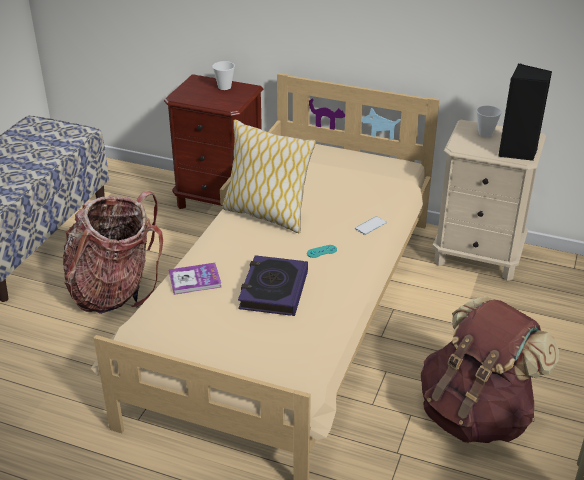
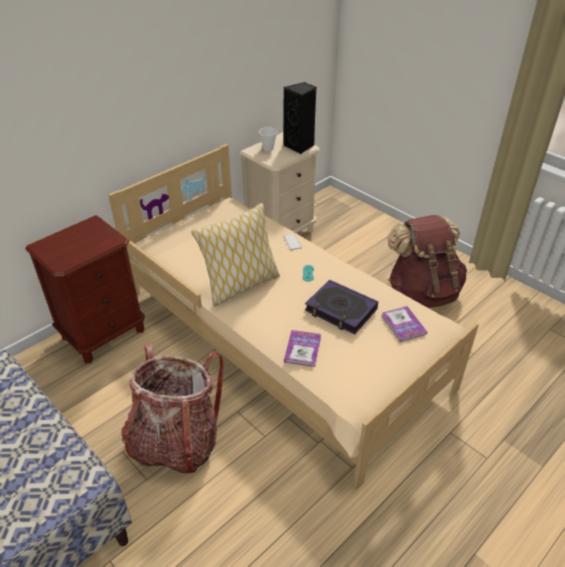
camera: 65 degrees left, 5 degrees up
cup [212,61,235,90] -> none
none -> book [382,306,427,342]

